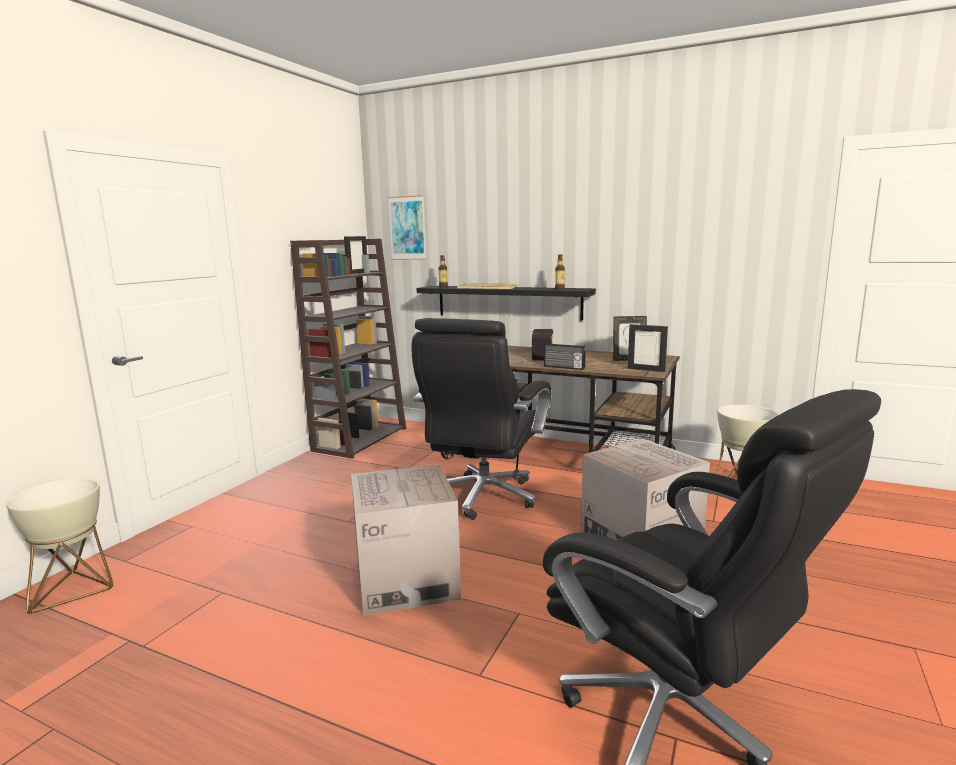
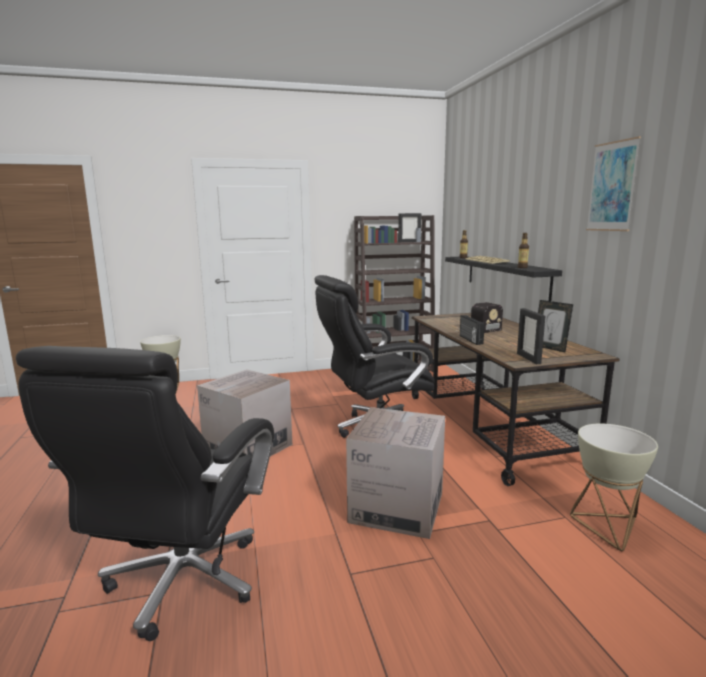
camera: 50 degrees right, 0 degrees up
picture [388,195,427,260] -> picture moved to [586,136,641,231]

